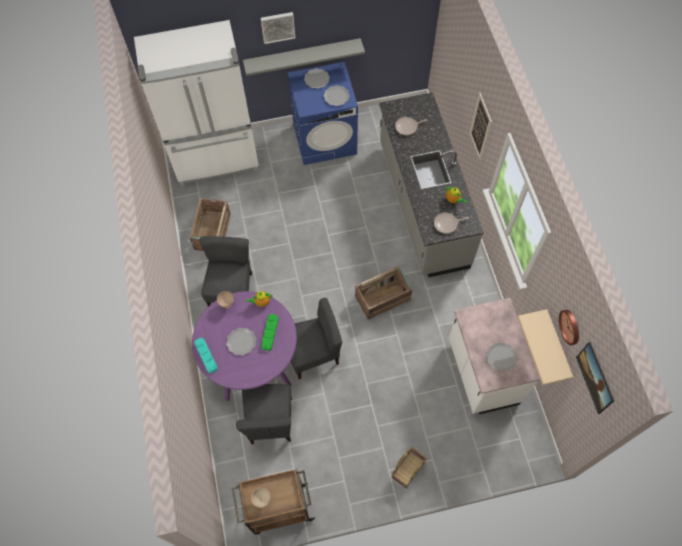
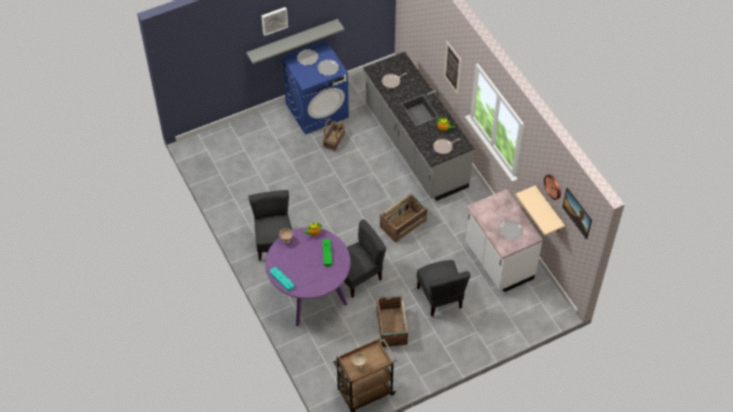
camera: 15 degrees left, 10 degrees down
white fridge [134,20,259,187] -> none
crate [190,198,231,251] -> crate moved to [377,296,408,347]
plate [226,328,256,355] -> none
grey chair [236,384,292,444] -> grey chair moved to [417,260,470,317]
basket [391,447,427,489] -> basket moved to [322,119,345,151]

